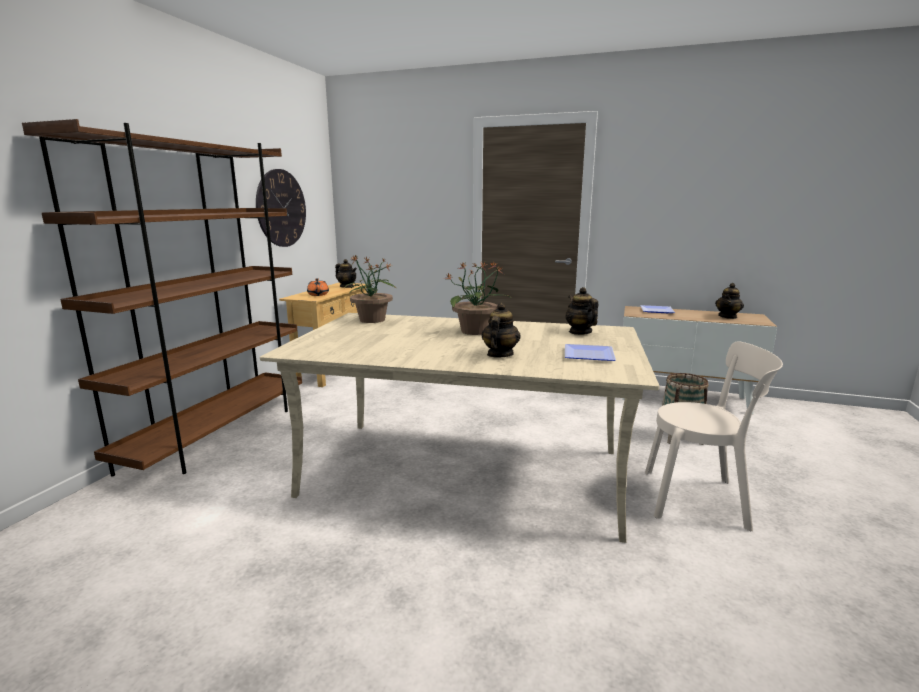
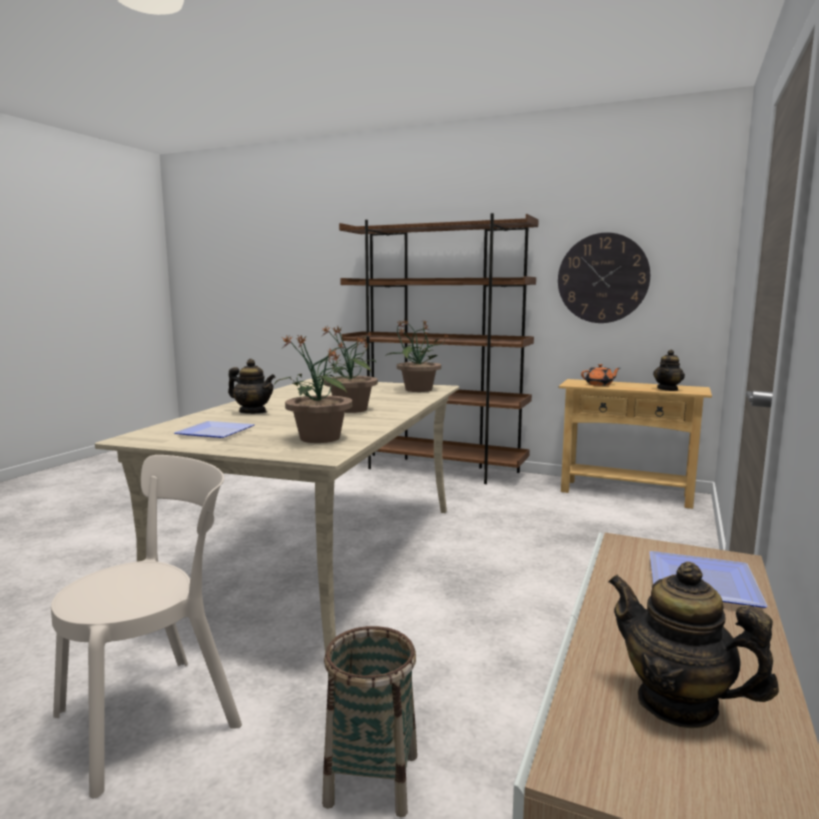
camera: 95 degrees right, 5 degrees down
teapot [566,287,598,335] -> potted plant [274,334,353,443]
beige chair [645,341,783,531] -> beige chair turned 150 degrees counterclockwise [51,455,242,799]

